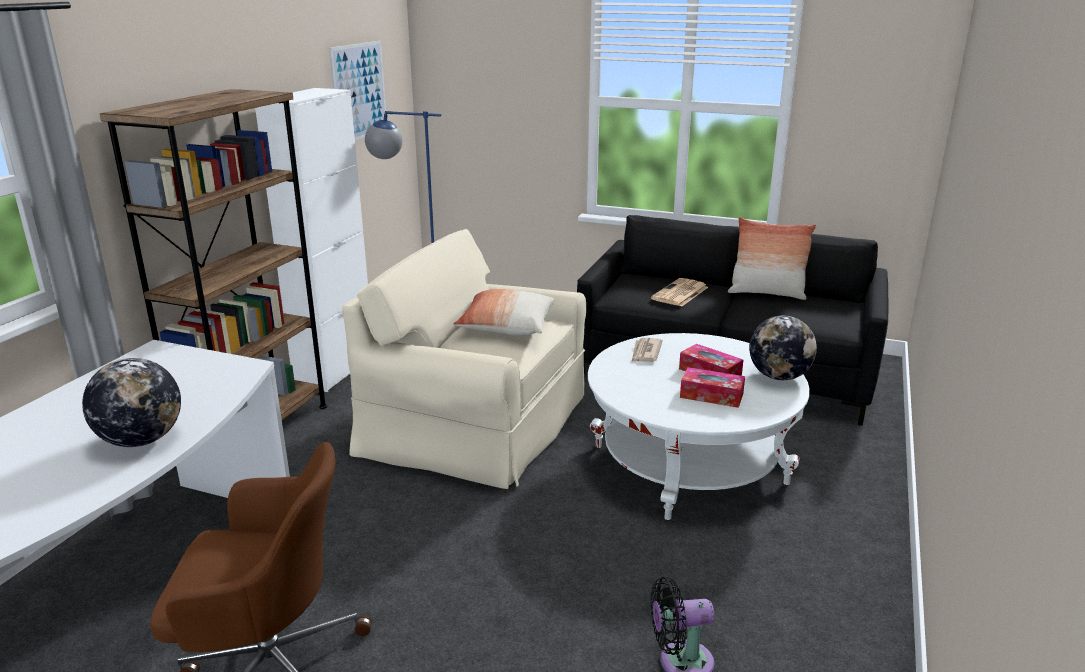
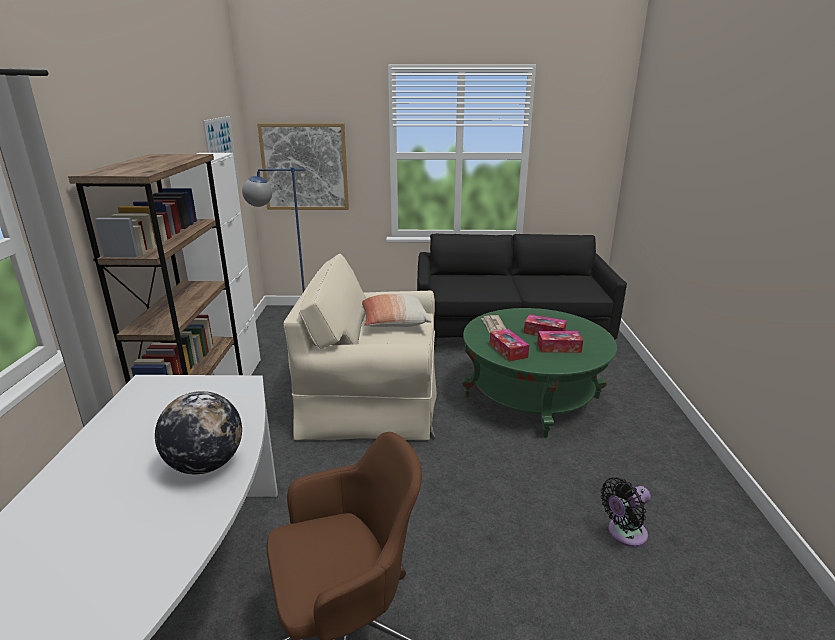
camera: 20 degrees left, 0 degrees up
white coffee table [588,333,810,520] -> green coffee table [462,308,617,438]
newspaper [651,278,708,306] -> none
pillow [728,217,816,300] -> none
globe [749,316,817,380] -> none
none -> picture [257,123,349,210]
none -> tissue box [490,329,529,361]

